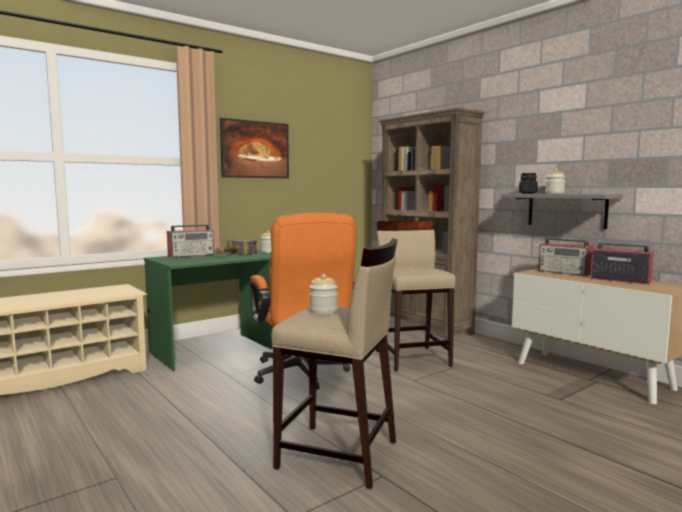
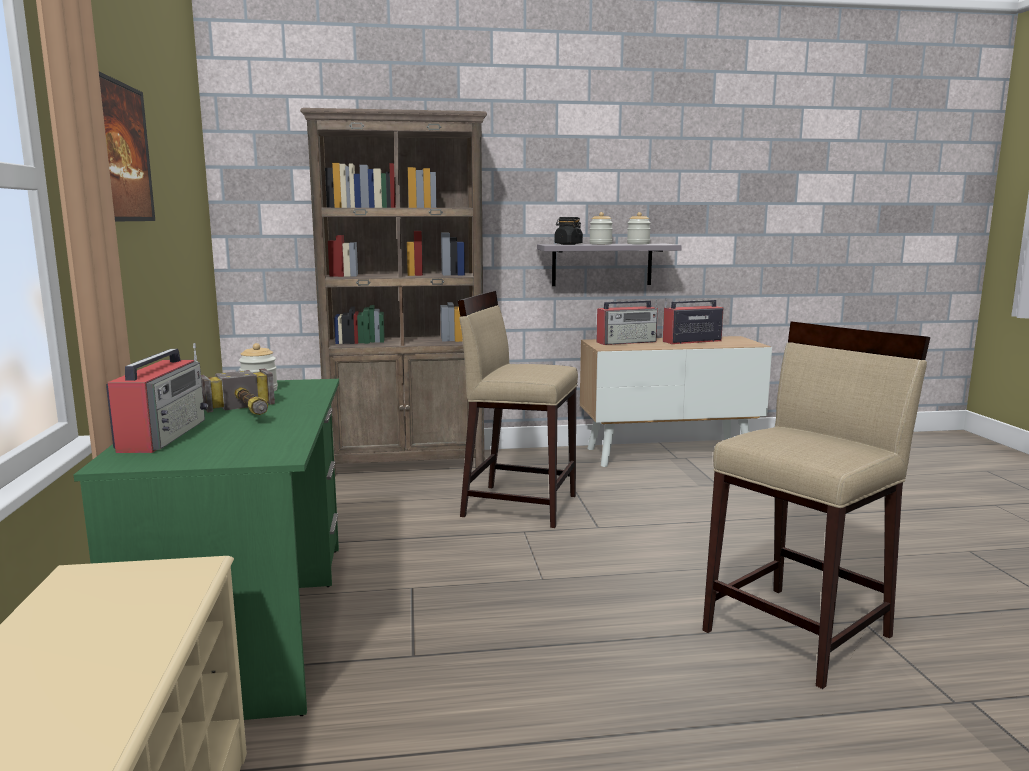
camera: 60 degrees left, 5 degrees up
orange office chair [250,213,356,390] -> none
jar [310,274,338,314] -> jar moved to [627,212,651,244]

